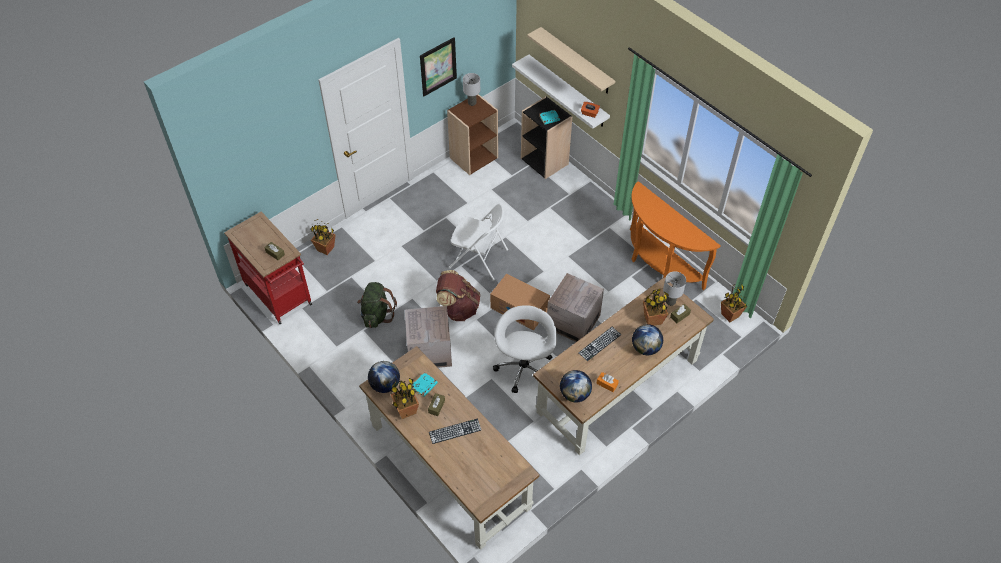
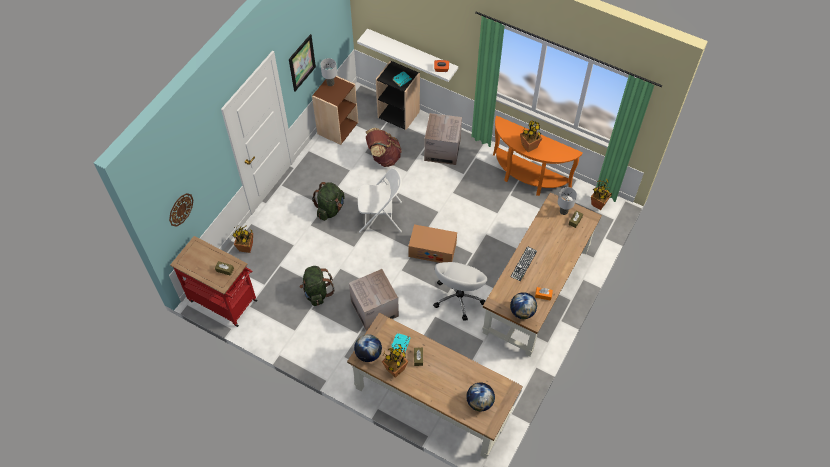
camera: 20 degrees left, 5 degrees up
keyboard [429,419,481,444] -> none
brown backpack [436,270,480,321] -> brown backpack moved to [366,128,402,167]
white office chair [493,305,557,393] -> white office chair turned 150 degrees counterclockwise [433,262,487,321]
beige shelf [527,27,615,94] -> none
cardboard box [547,273,604,342] -> cardboard box moved to [424,113,462,165]
globe [632,324,663,355] -> globe moved to [466,383,495,411]
potted plant [643,289,669,326] -> potted plant moved to [520,120,542,152]
none -> wall clock [169,193,193,227]
none -> green backpack [312,182,345,221]

